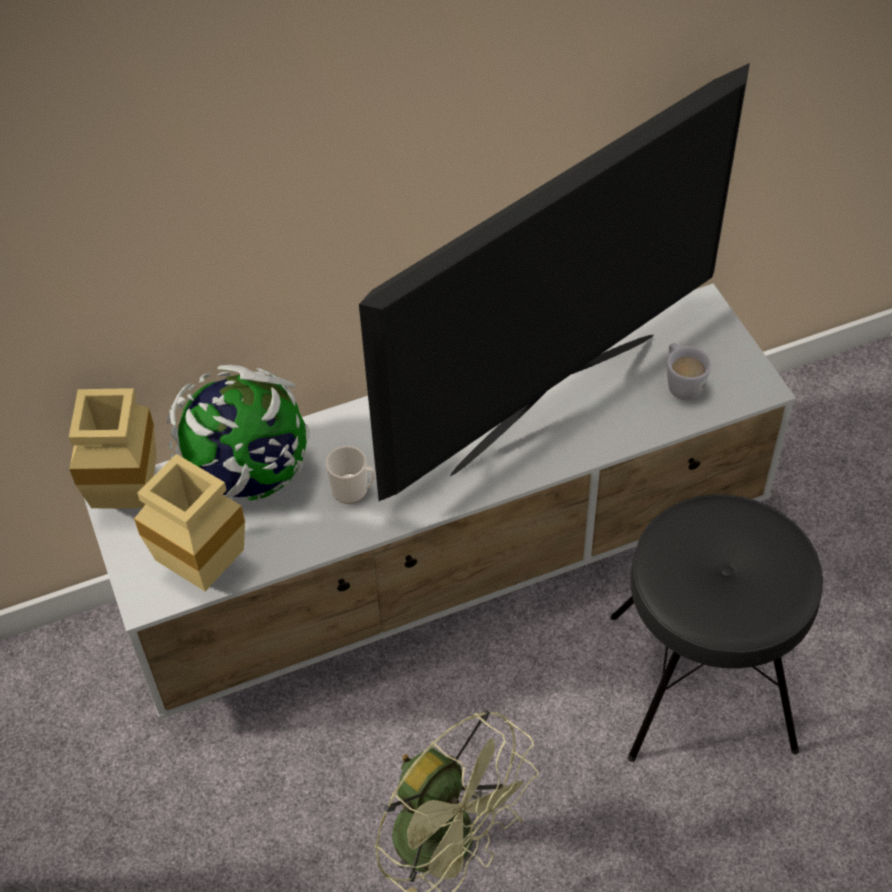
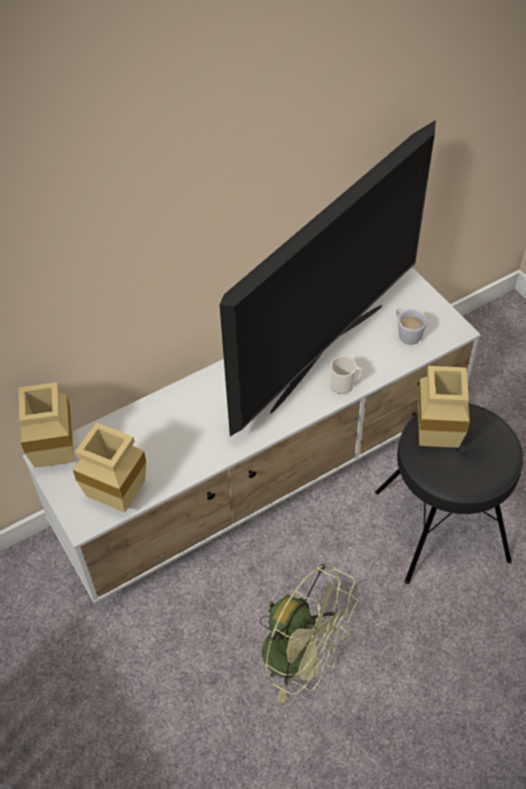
camera: 10 degrees left, 0 degrees up
globe [167,365,309,503] -> none
mug [326,446,376,504] -> mug moved to [330,356,363,394]
none -> beige vase [418,366,470,448]

